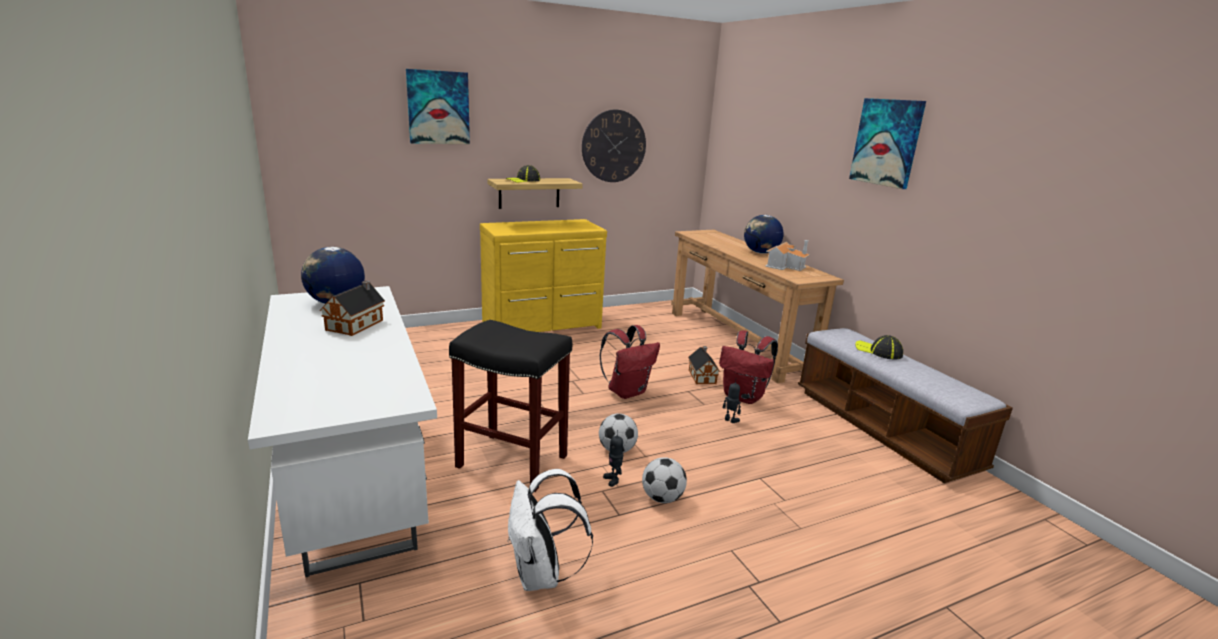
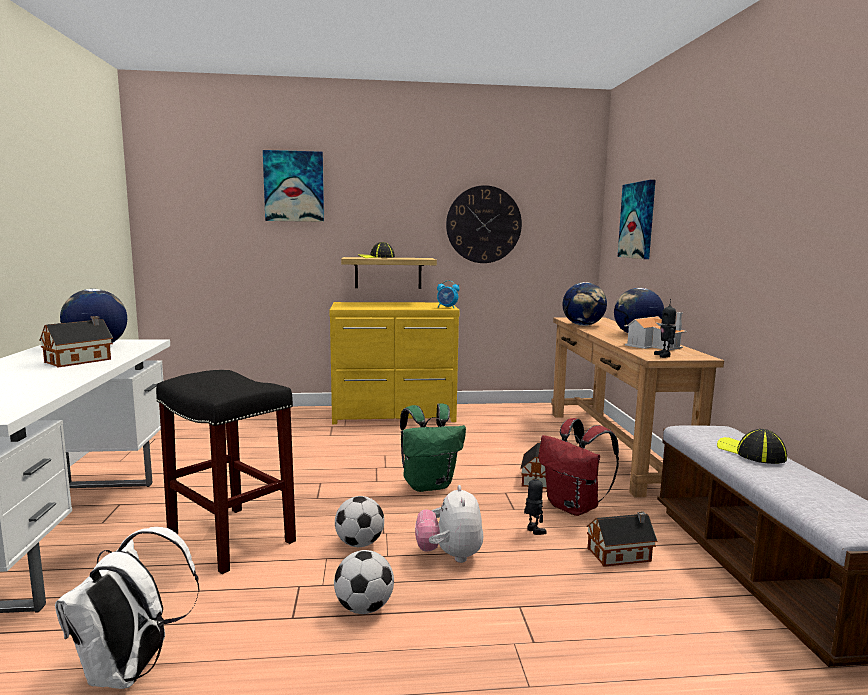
camera: 20 degrees right, 10 degrees down
red backpack [599,325,660,399] -> green backpack [400,403,466,492]
toy robot [603,430,623,487] -> toy robot moved to [654,299,676,358]
picture [849,98,926,189] -> picture moved to [618,180,656,259]
none -> plush toy [415,485,483,563]
none -> alarm clock [437,280,459,308]
none -> globe [563,282,607,326]
none -> toy house [587,511,657,567]

